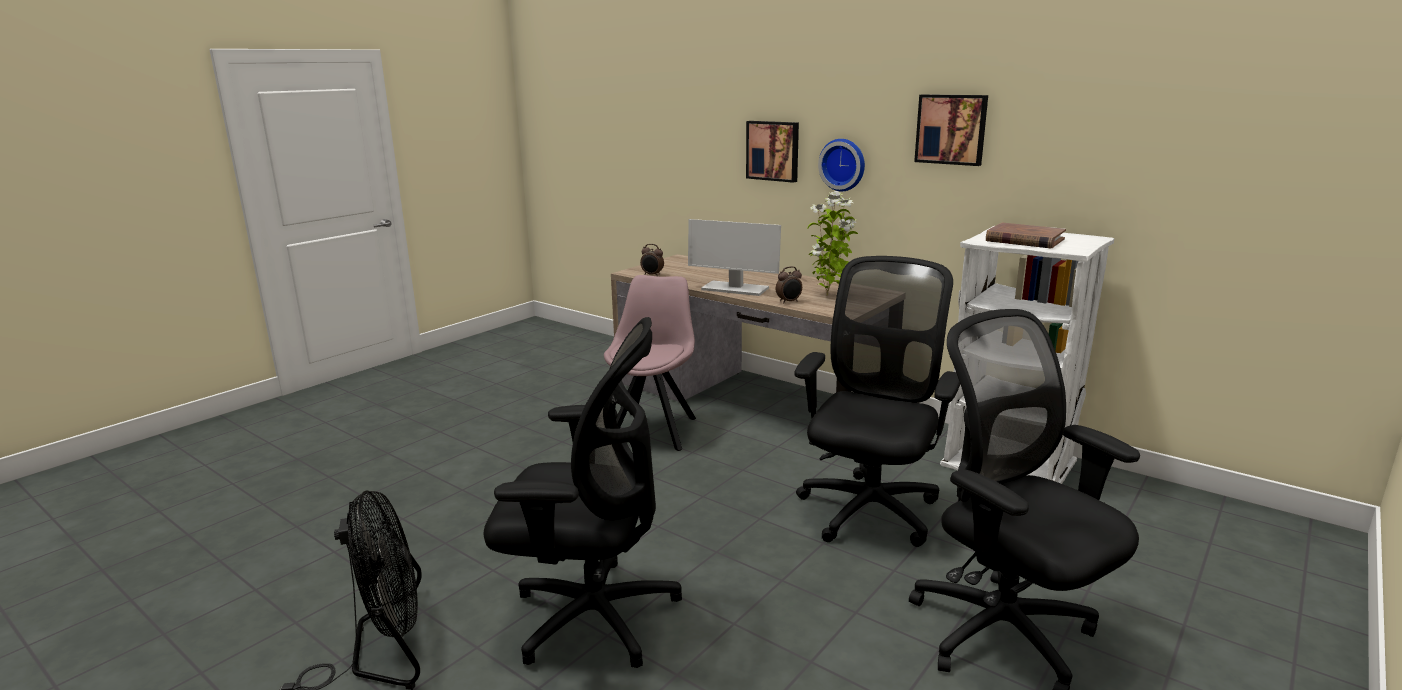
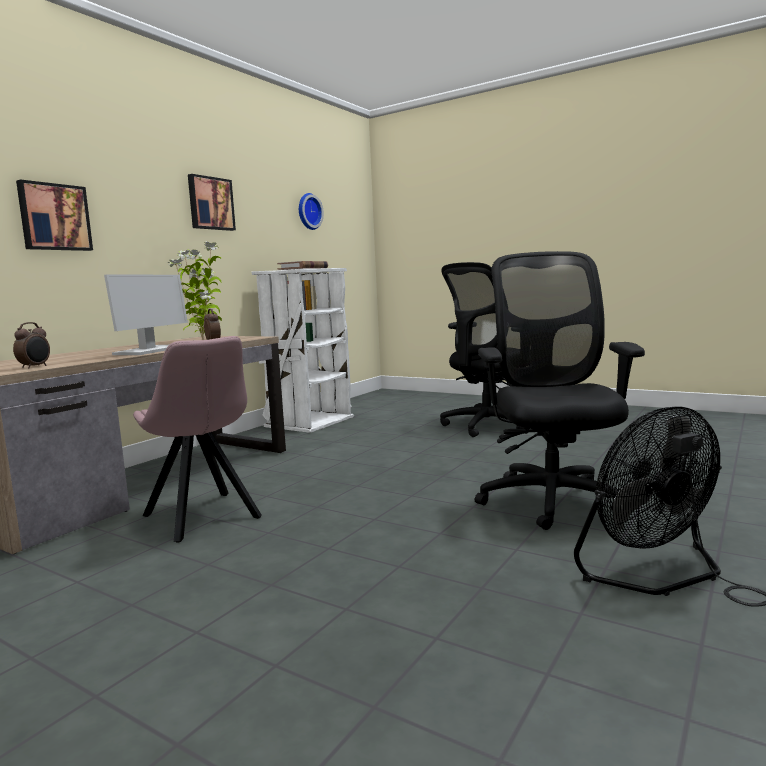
camera: 95 degrees left, 10 degrees down
pink chair [604,275,696,451] -> pink chair turned 135 degrees counterclockwise [133,336,262,543]
black office chair [794,256,960,547] -> none
wall clock [818,139,865,191] -> wall clock moved to [299,193,324,230]

